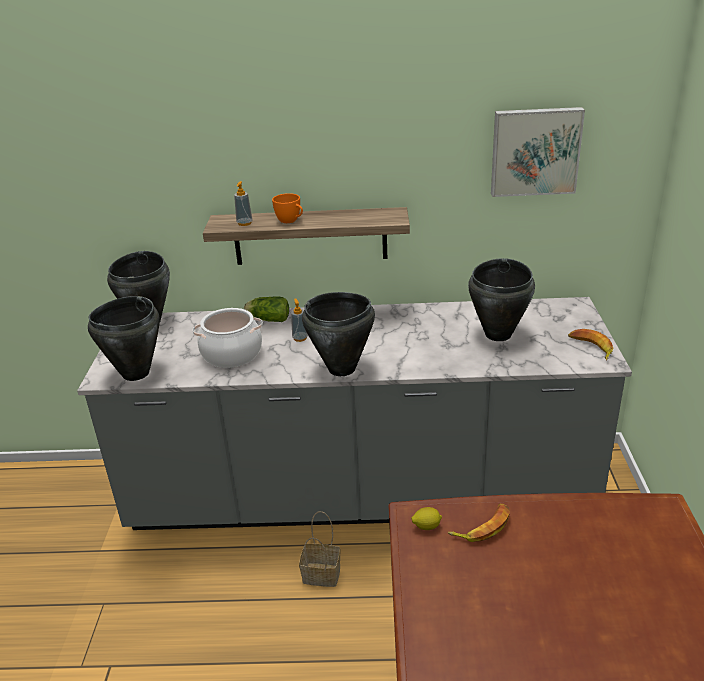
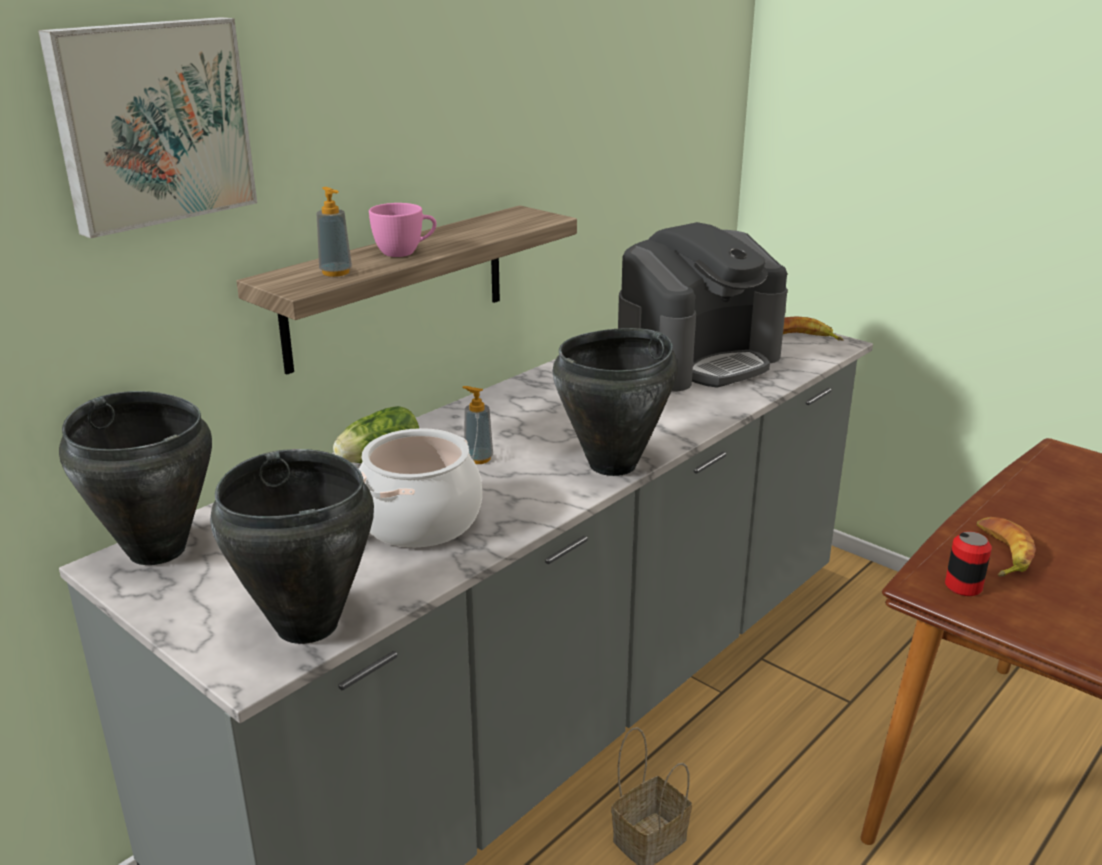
camera: 50 degrees left, 5 degrees down
orange cup [272,193,303,223] -> pink cup [369,203,437,257]
lemon [411,507,442,530] -> can [945,531,992,596]
black cooking pot [468,258,535,341] -> coffee machine [618,222,788,392]
picture [491,107,585,197] -> picture moved to [38,17,257,238]

